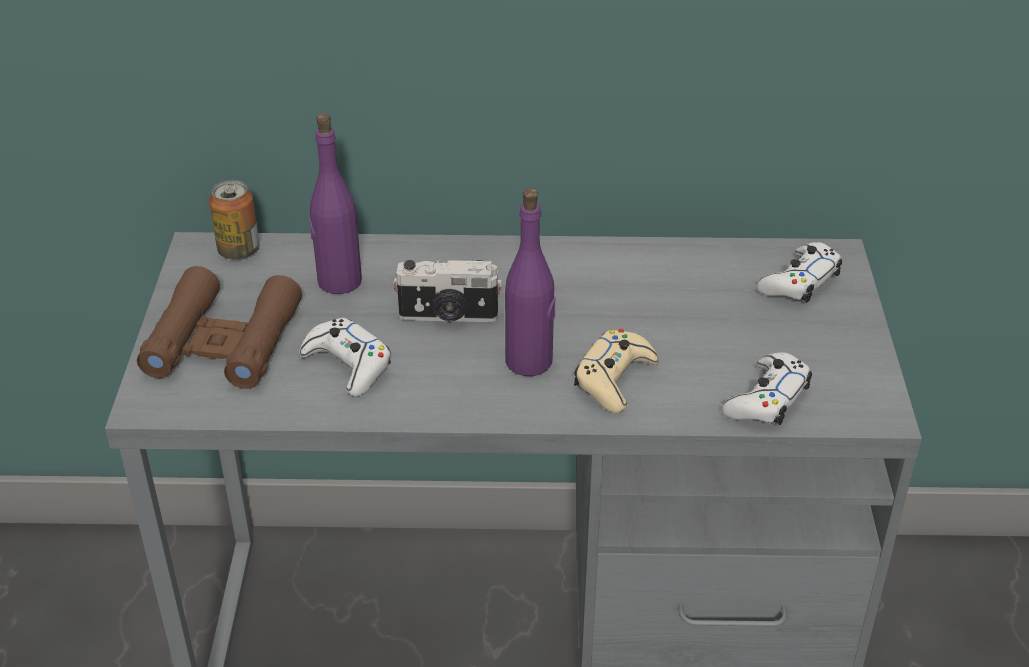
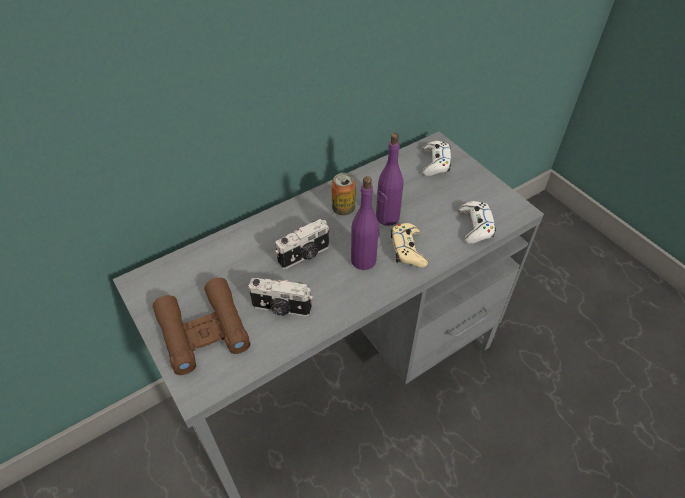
camera: 35 degrees left, 10 degrees up
can [209,180,260,260] -> can moved to [331,173,356,216]
white game controller [299,318,391,397] -> camera [248,278,313,317]
purple bottle [309,113,362,294] -> purple bottle moved to [376,133,403,226]

